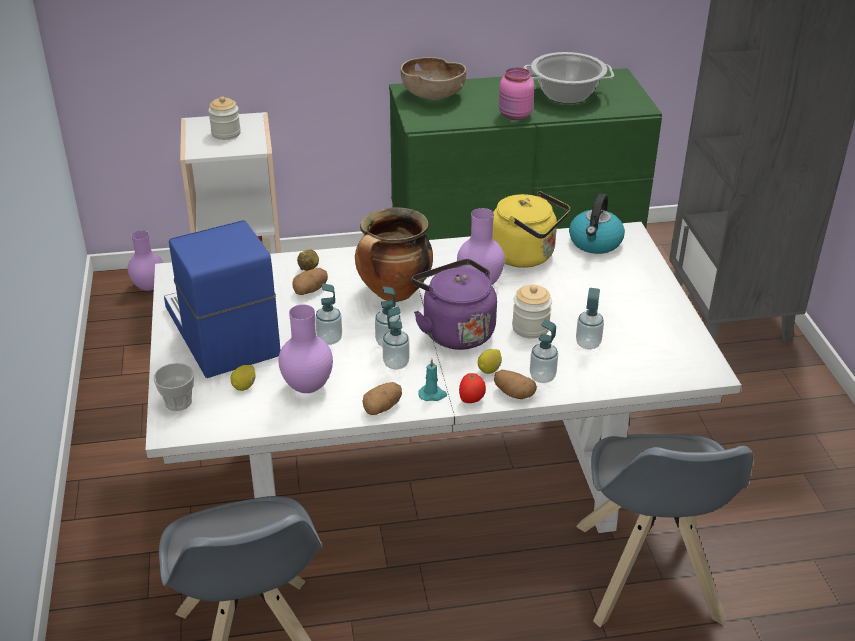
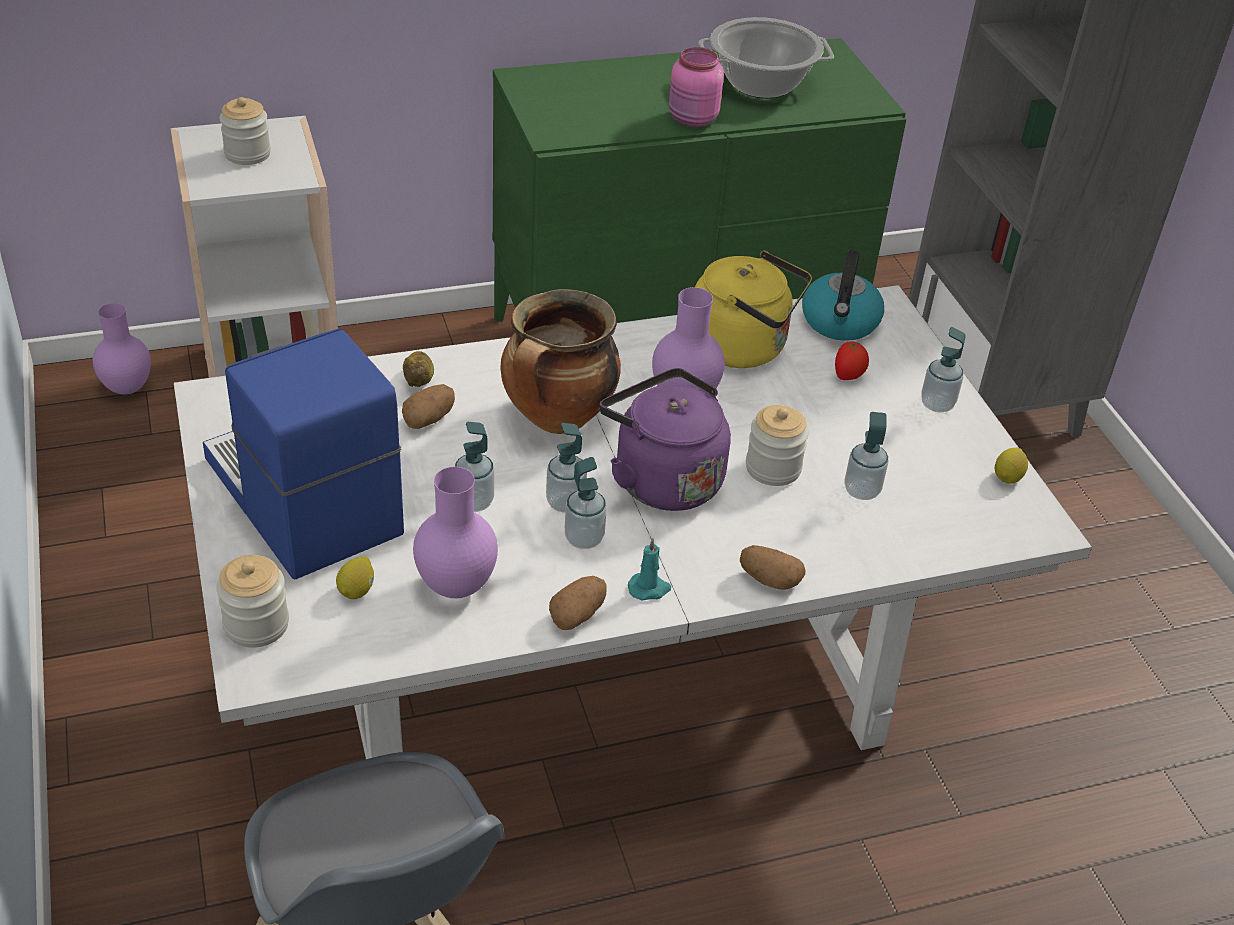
camera: 10 degrees left, 5 degrees up
cup [154,363,194,411] -> jar [216,555,289,648]
brown bowl [400,57,466,100] -> none
tomato [459,373,486,403] -> tomato moved to [835,341,869,380]
lemon [478,349,502,374] -> lemon moved to [994,448,1028,484]
soap dispenser [530,319,558,383] -> soap dispenser moved to [921,327,966,413]
grey chair [576,434,754,627] -> none

